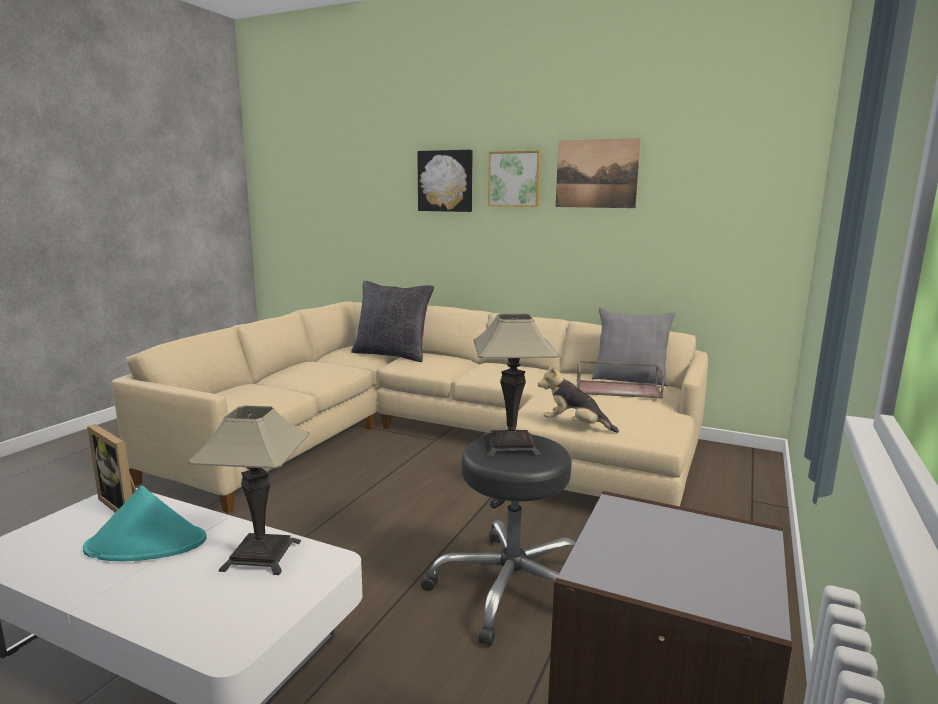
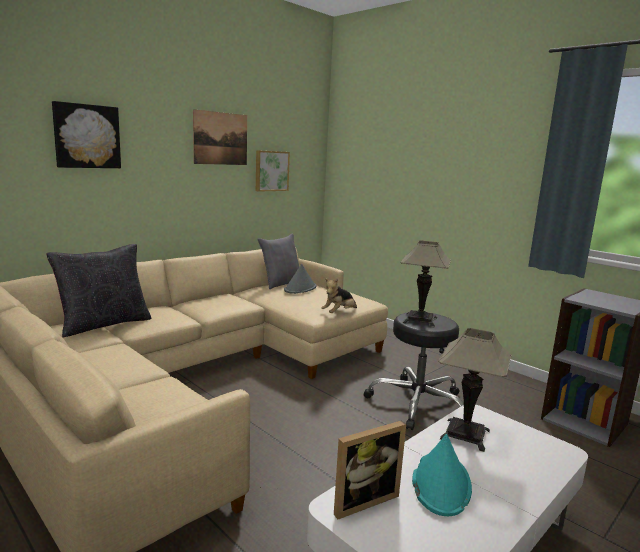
camera: 70 degrees left, 0 degrees up
picture [488,150,542,207] -> picture moved to [256,150,290,192]
brown tray [576,360,665,399] -> grey hat [284,264,316,294]

